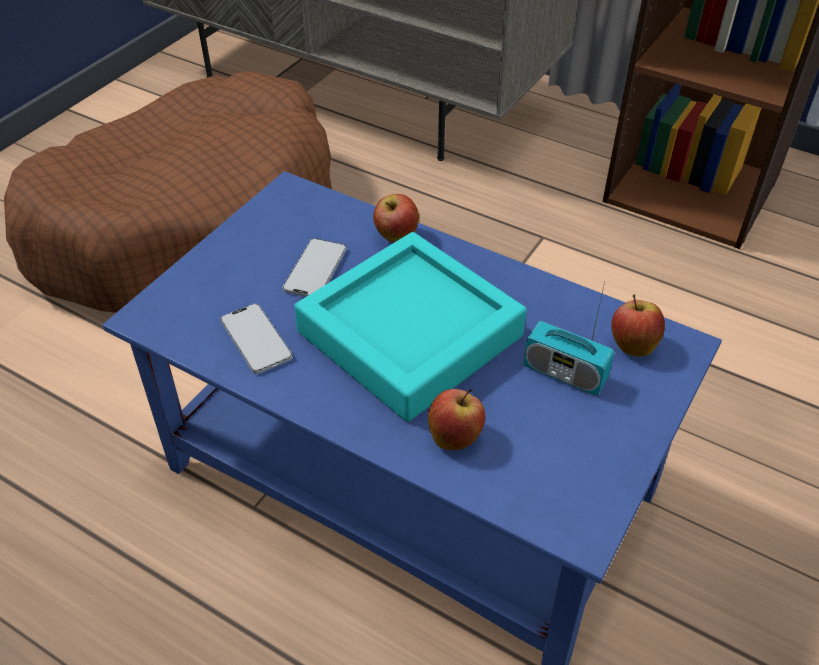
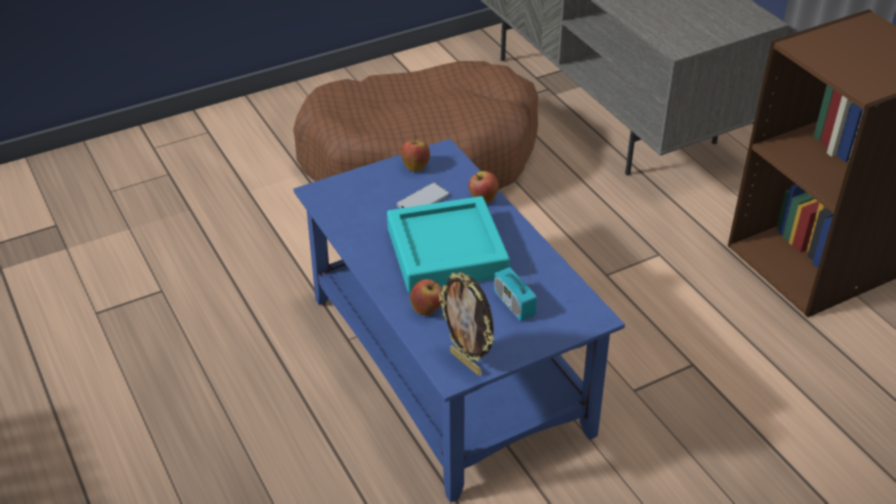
camera: 30 degrees right, 5 degrees down
phone [221,304,293,374] -> none
apple [611,294,665,357] -> apple moved to [401,135,430,172]
none -> picture frame [438,272,494,376]

